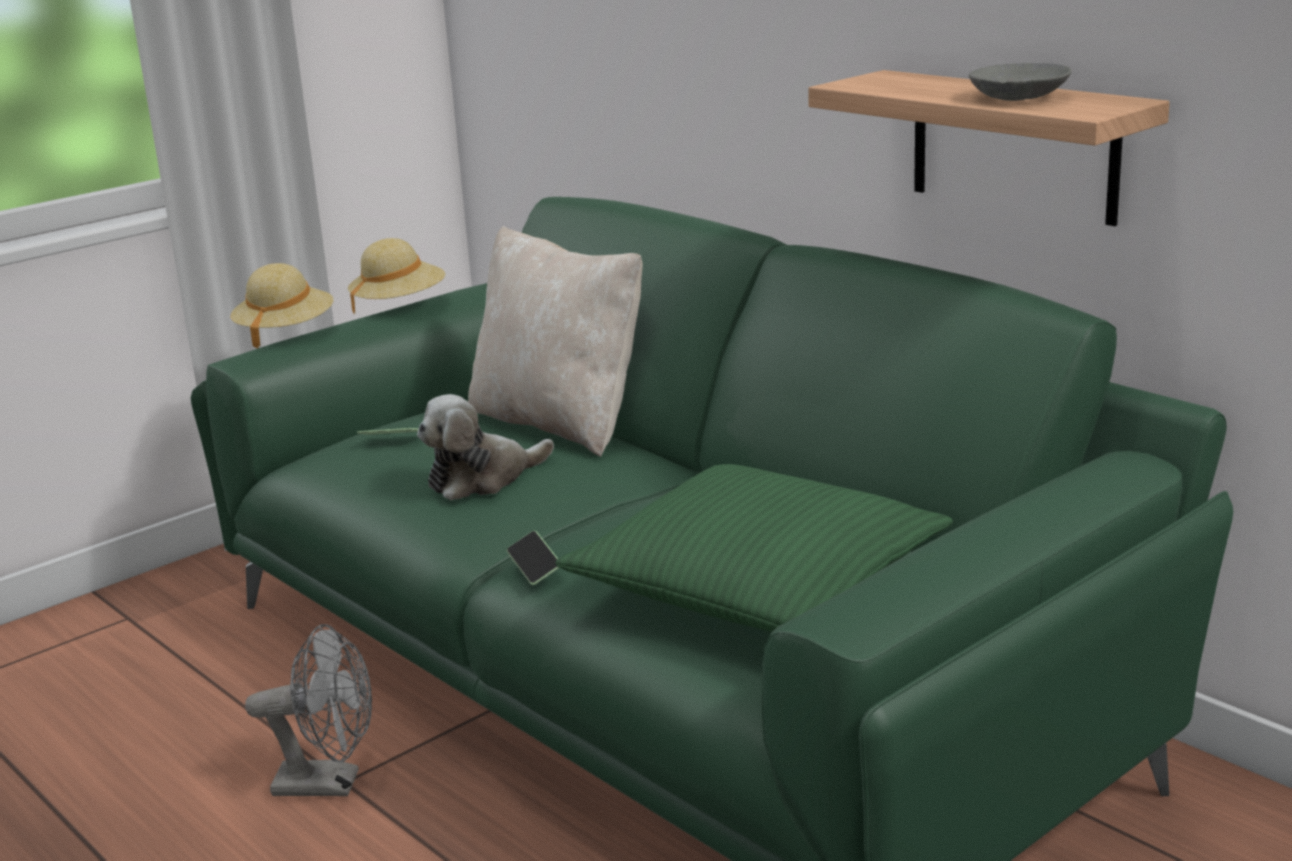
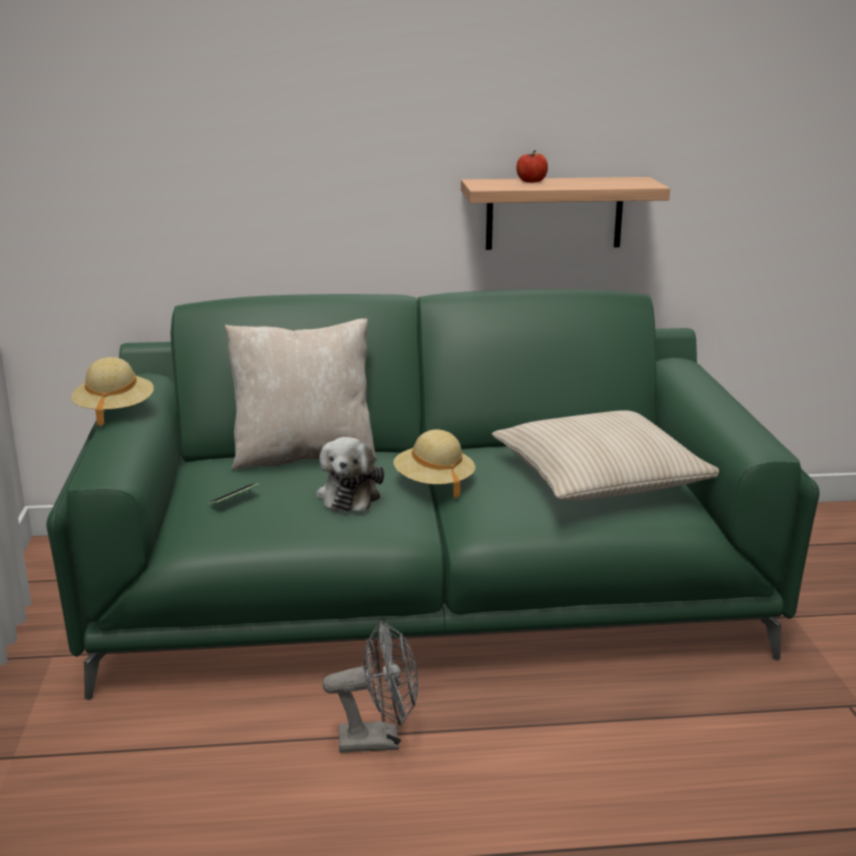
camera: 55 degrees left, 0 degrees up
beige hat [230,263,333,349] -> beige hat moved to [394,429,475,498]
grey fan [245,624,372,796] -> grey fan turned 45 degrees clockwise [322,620,418,752]
phone [507,531,559,585] -> none
green pillow [556,464,953,632] -> beige pillow [492,410,719,500]
grey bowl [969,63,1072,101] -> none
none -> apple [516,150,548,183]

